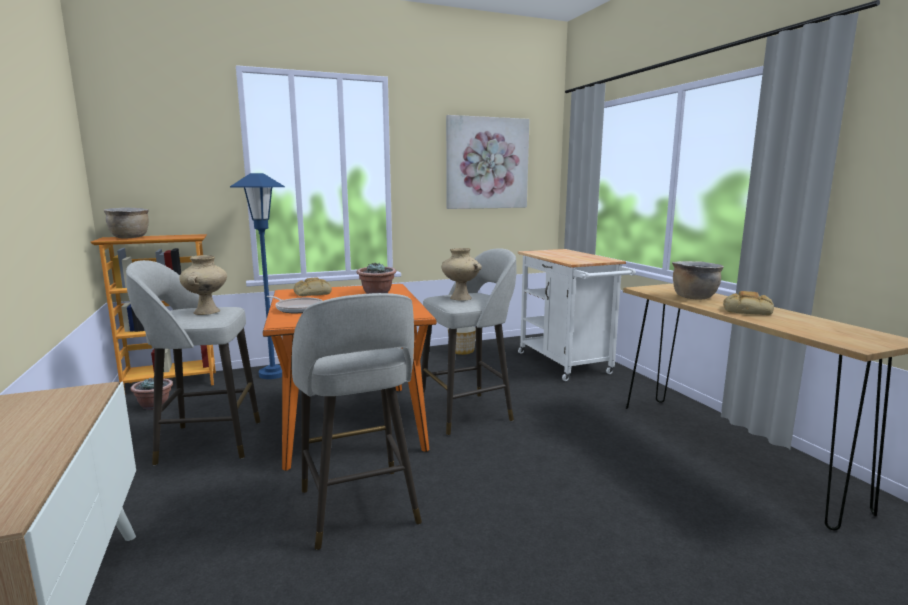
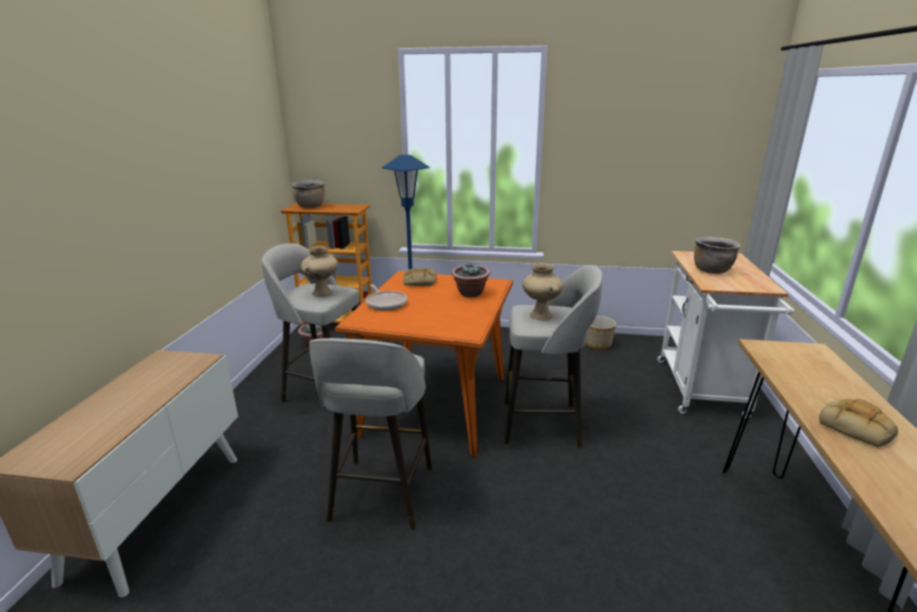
camera: 30 degrees right, 10 degrees up
picture [446,115,529,209] -> none
brown cooking pot [672,261,724,300] -> brown cooking pot moved to [694,237,741,274]

